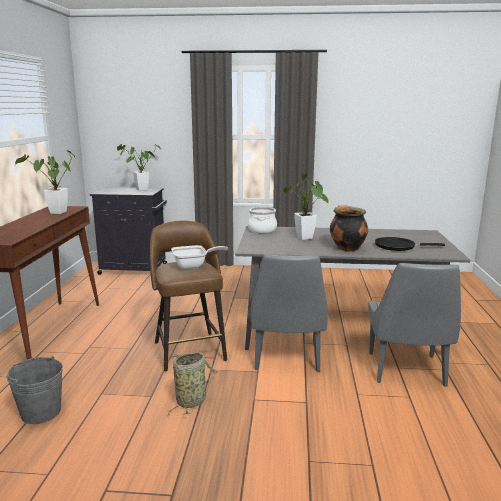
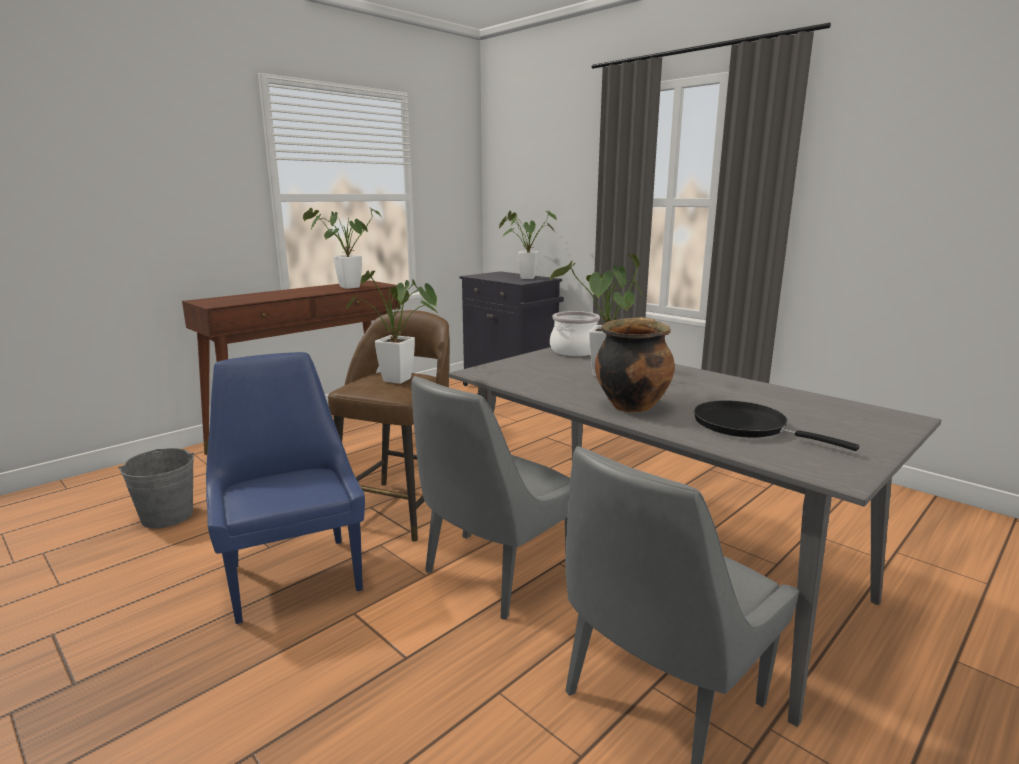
camera: 40 degrees right, 0 degrees up
basket [168,352,218,416] -> blue chair [206,352,365,624]
frying pan [171,245,228,269] -> potted plant [346,271,439,384]

